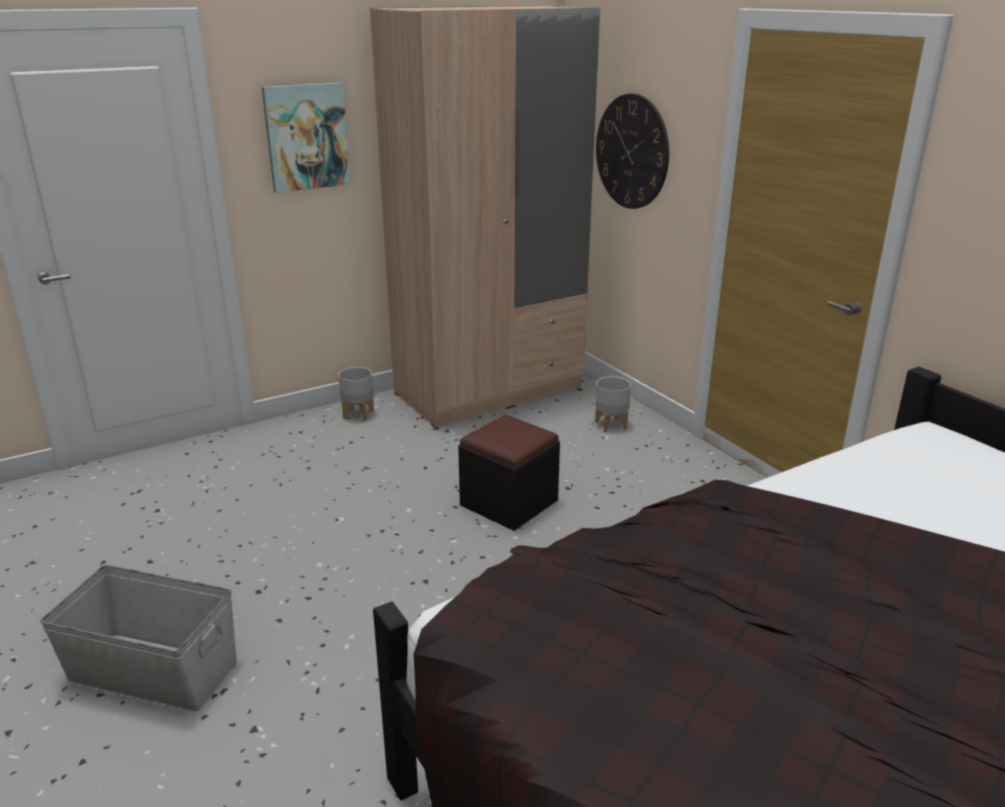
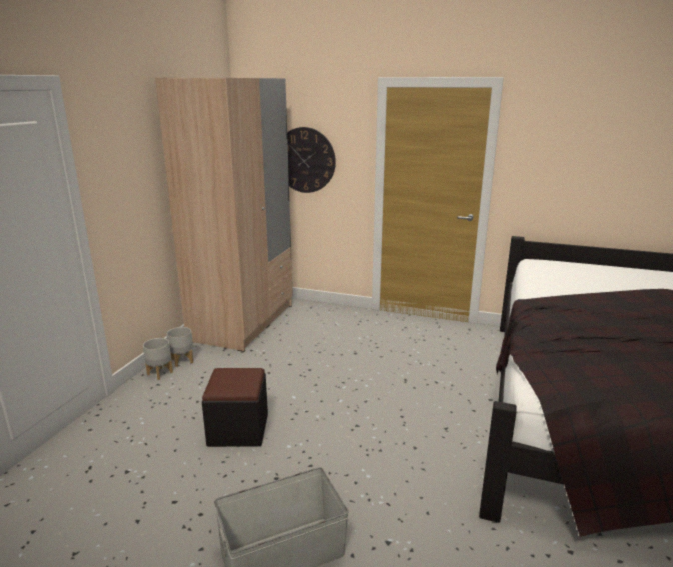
camera: 40 degrees left, 5 degrees down
picture [262,82,351,193] -> none
black ottoman [458,415,560,531] -> black ottoman moved to [202,368,268,447]
grey planter [595,376,631,433] -> grey planter moved to [143,338,173,380]

